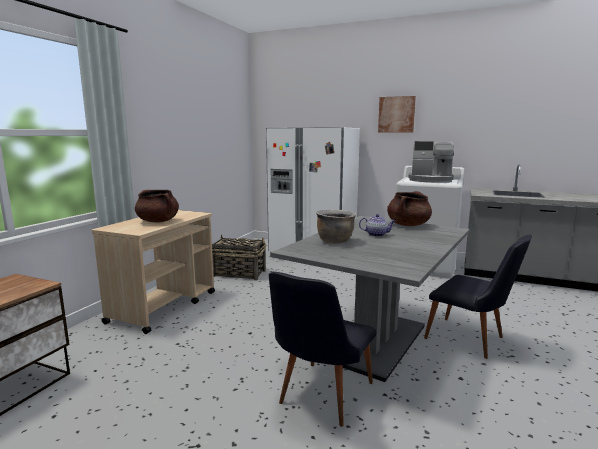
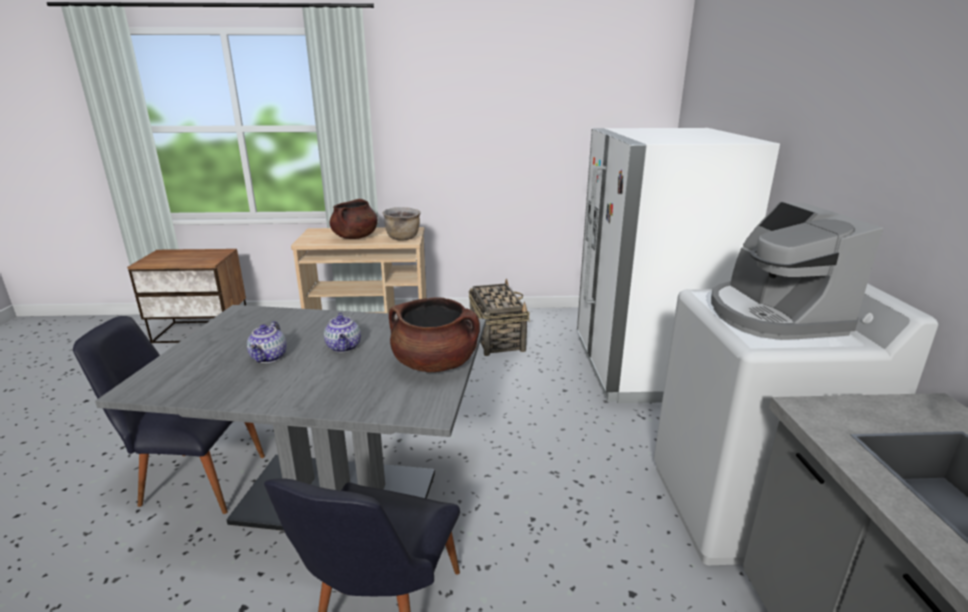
camera: 65 degrees right, 10 degrees up
brown cooking pot [316,210,356,243] -> brown cooking pot moved to [383,207,421,241]
picture [378,96,416,133] -> none
none -> teapot [247,321,287,363]

